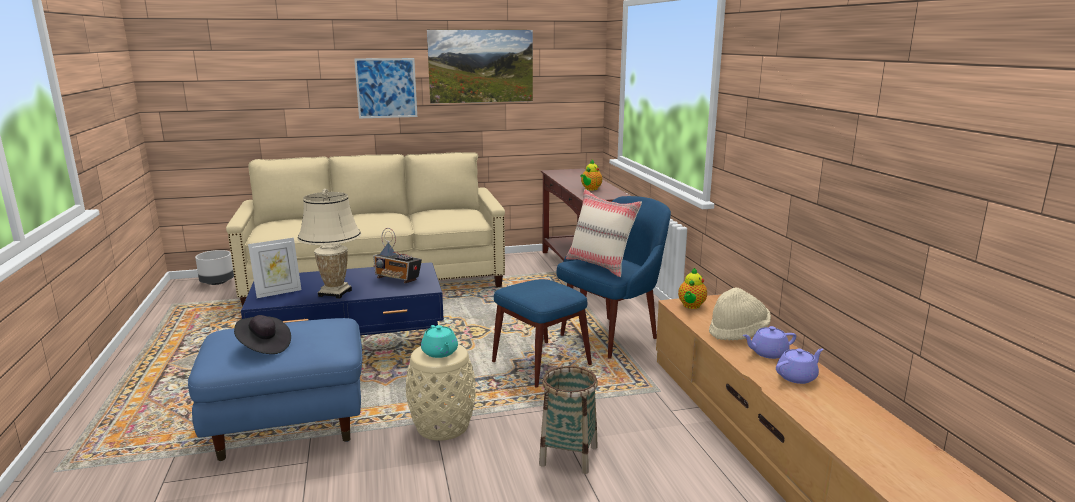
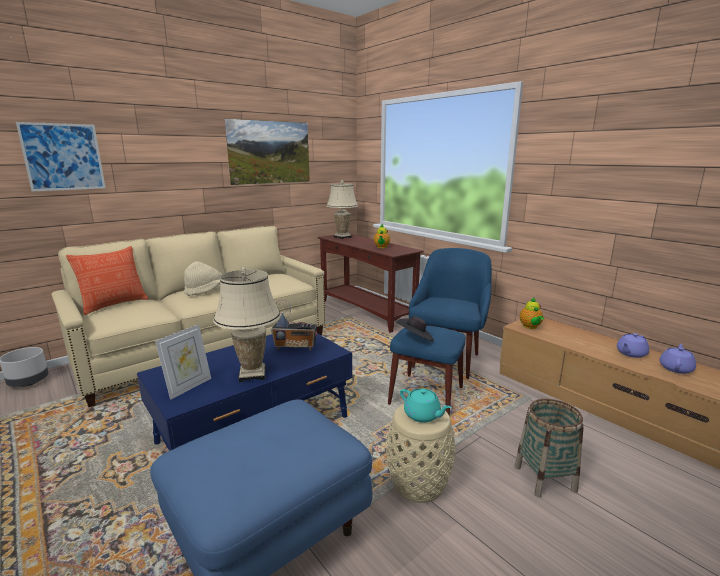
camera: 25 degrees left, 0 degrees up
black hat [234,315,291,354] -> black hat moved to [396,316,434,341]
picture [354,58,417,119] -> picture moved to [16,122,106,192]
beige pillow [566,189,642,277] -> none
beige hat [709,287,771,340] -> beige hat moved to [184,261,222,296]
none -> orange pillow [66,246,148,315]
none -> beige table lamp [326,180,358,239]

